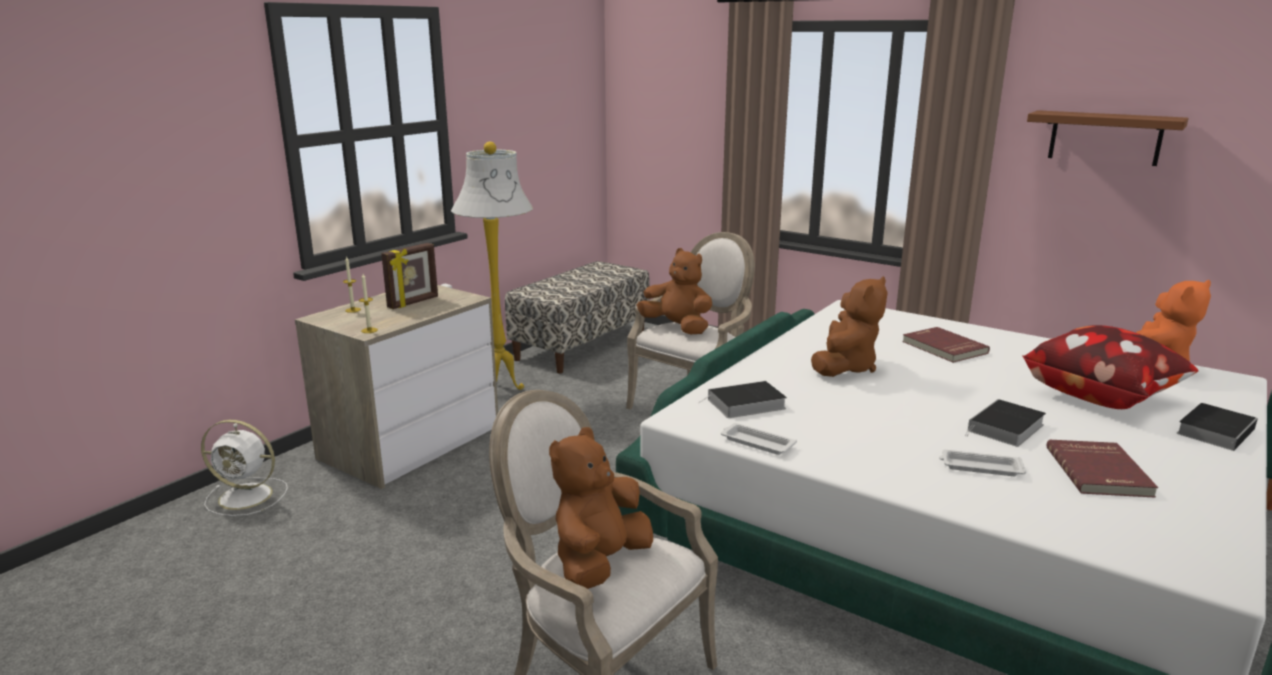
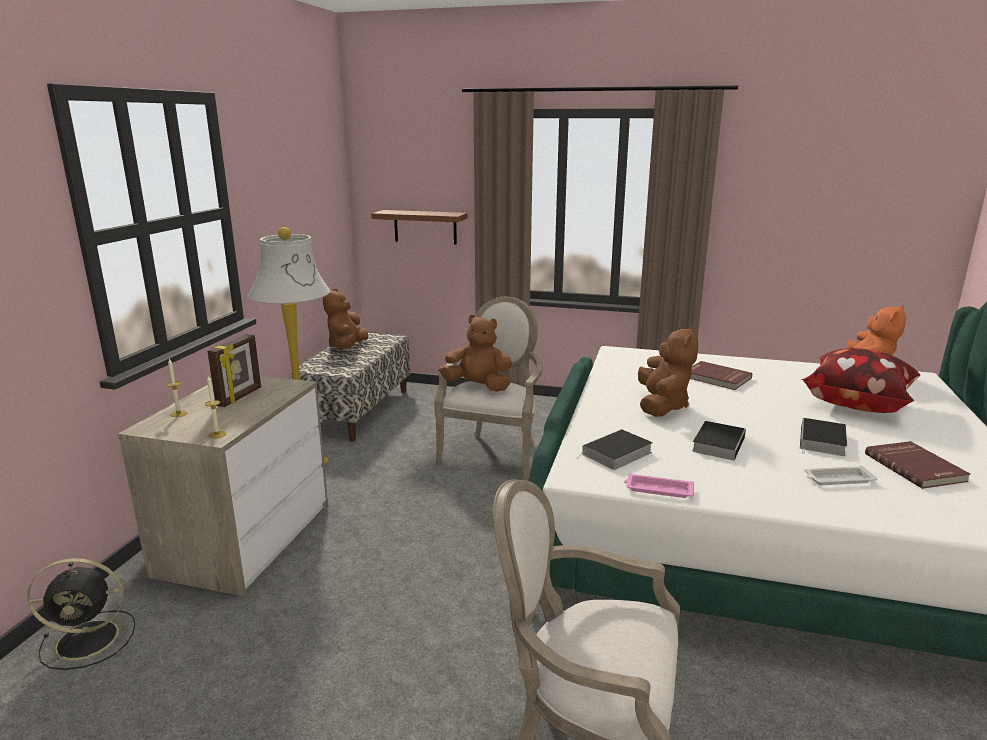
camera: 20 degrees left, 0 degrees up
white fan [201,420,288,516] -> black fan [27,558,135,670]
brown plush toy [549,427,653,589] -> brown plush toy moved to [323,289,368,349]
white tray [721,423,797,455] -> pink tray [624,474,694,498]
brown shelf [1027,110,1189,166] -> brown shelf moved to [371,210,468,245]
book [1177,403,1258,451] -> book moved to [692,421,746,461]

